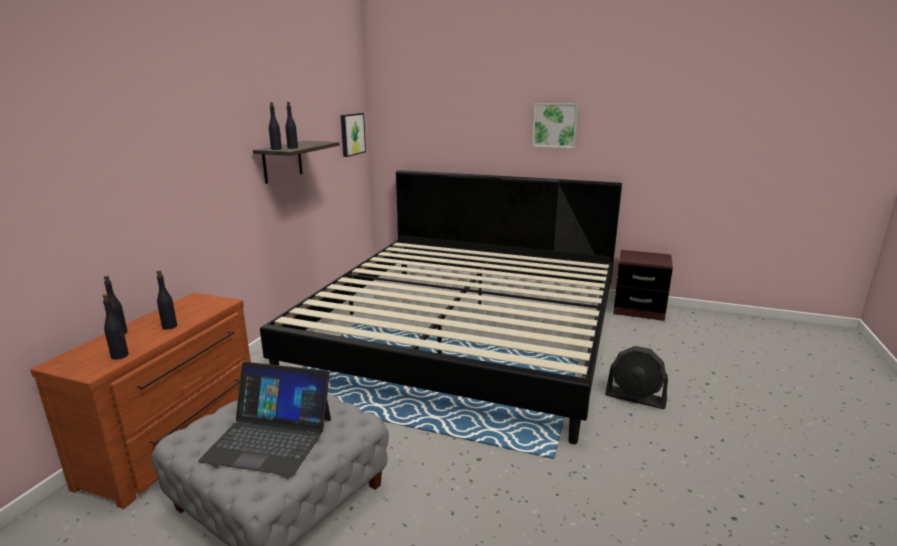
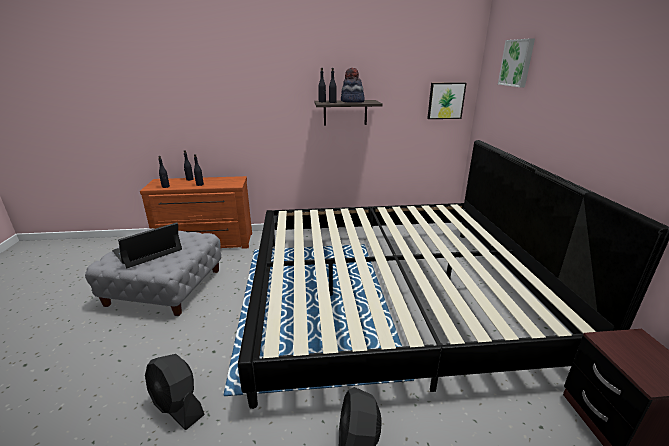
camera: 65 degrees right, 5 degrees up
laptop [198,362,331,476] -> laptop turned 60 degrees clockwise [112,223,182,268]
picture [532,103,578,148] -> picture moved to [498,38,535,87]
none -> black fan [145,354,205,430]
none -> hat [341,68,365,103]

